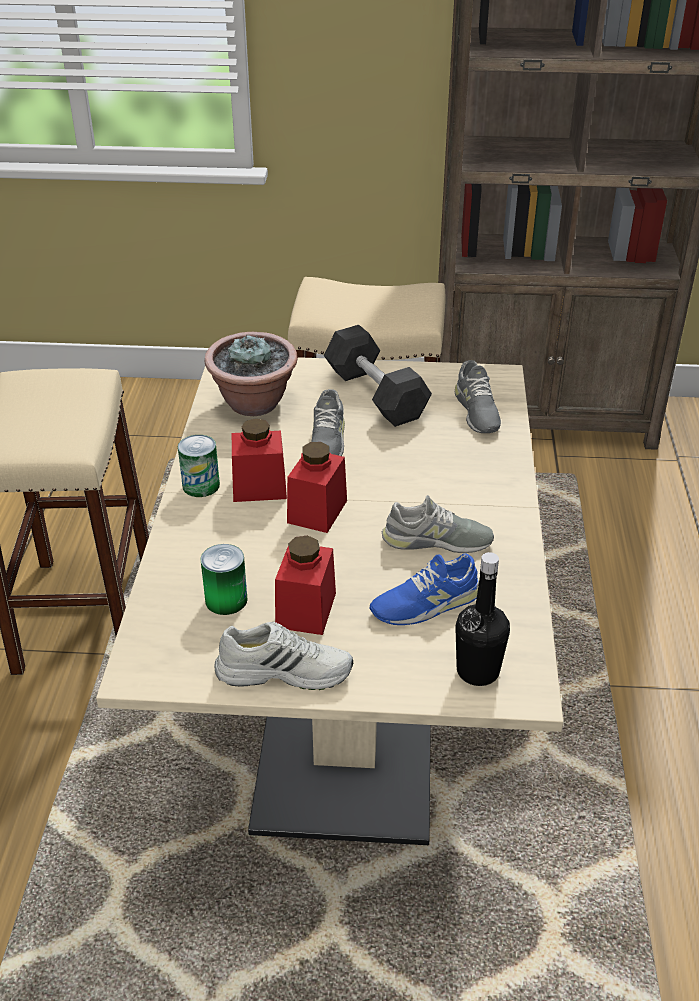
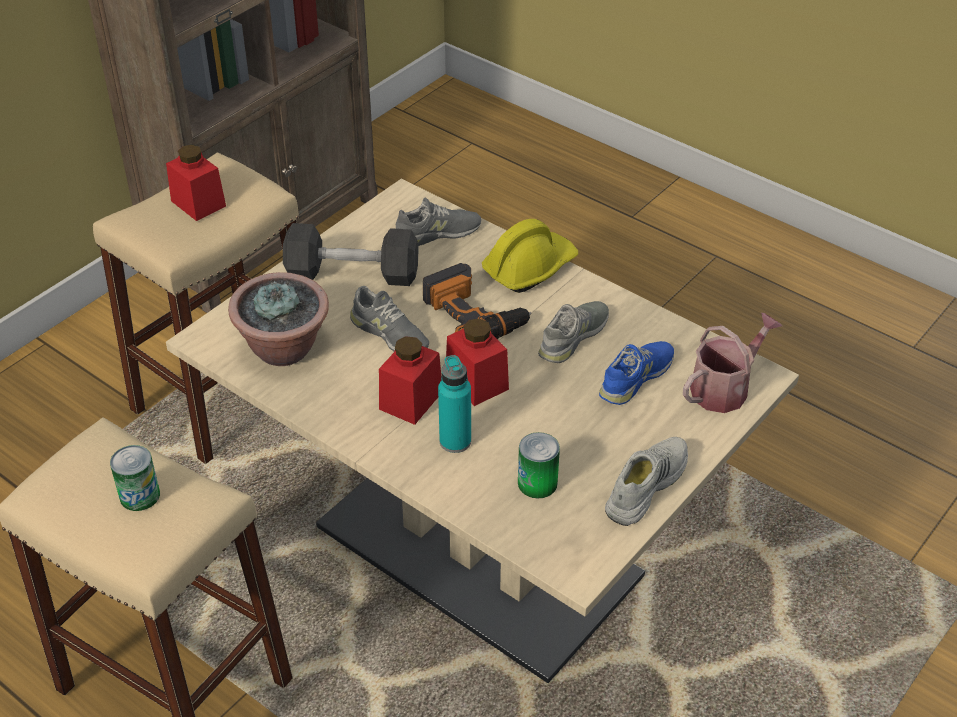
camera: 55 degrees left, 5 degrees up
can [178,435,220,497] -> can moved to [110,445,160,511]
red jar [275,536,336,635] -> red jar moved to [166,145,226,221]
blue shoe [370,553,479,625] -> blue shoe turned 150 degrees counterclockwise [599,341,674,405]
grey shoe [455,360,501,433] -> grey shoe turned 45 degrees counterclockwise [396,197,481,246]
black bottle [455,552,510,686] -> watering can [683,313,782,413]
none -> power drill [423,263,532,339]
none -> turquoise bottle [438,355,471,453]
none -> yellow hard hat [482,219,578,293]

